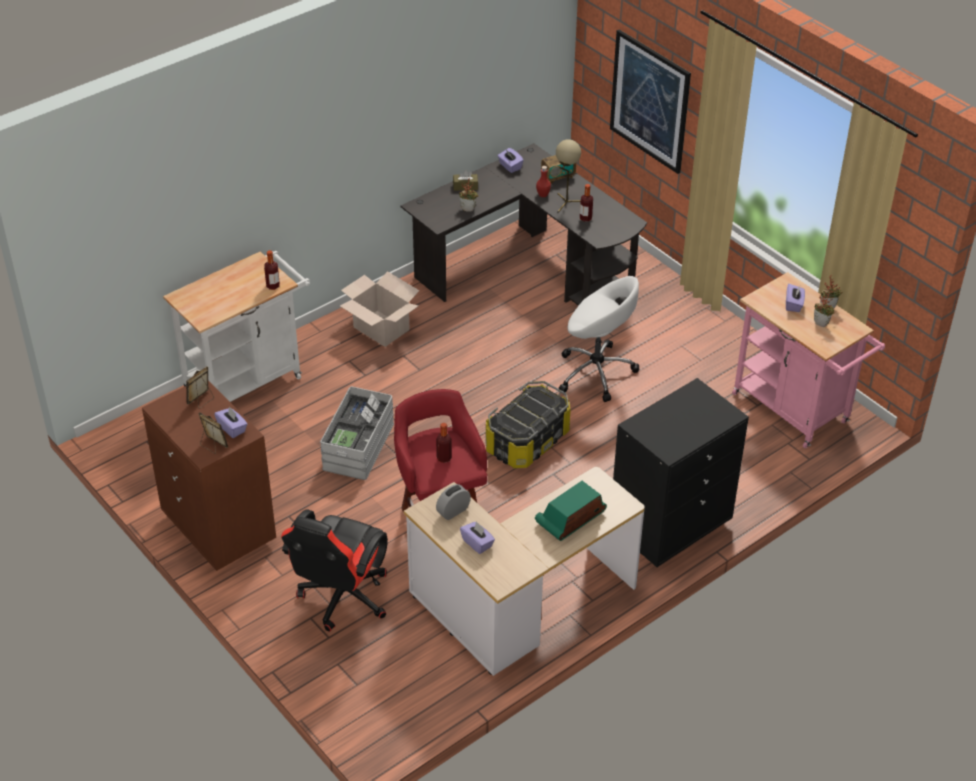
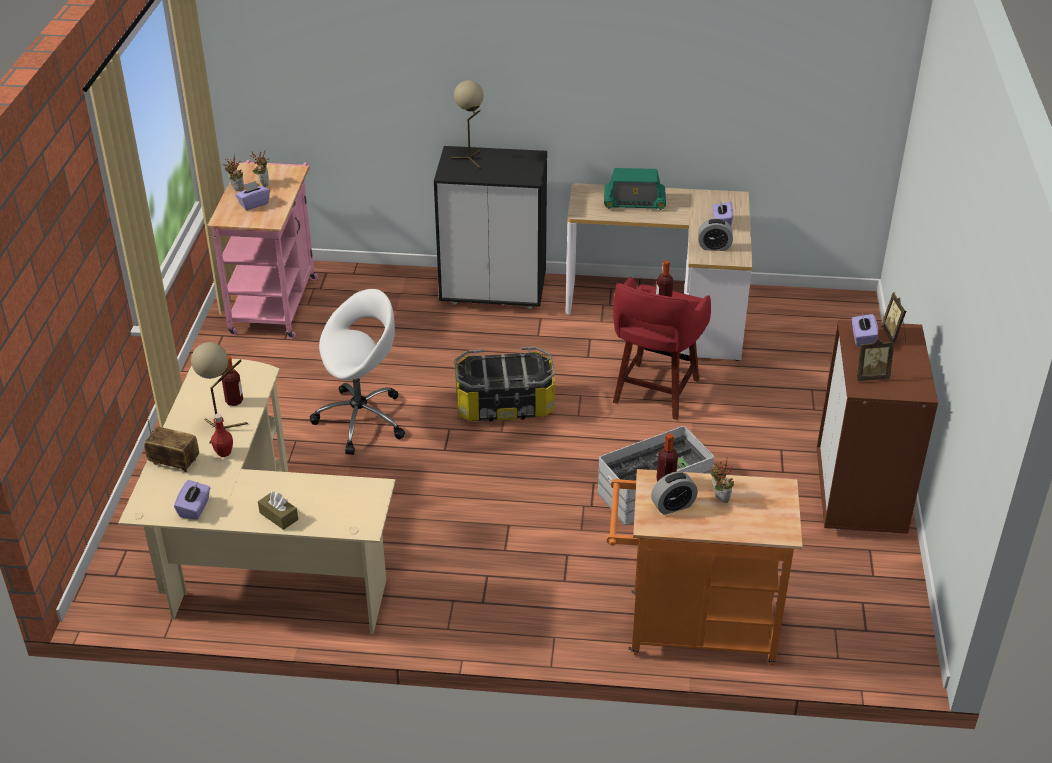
camera: 135 degrees left, 5 degrees down
white cart [163,251,310,402] -> orange cart [607,469,803,666]
black office chair [281,509,388,632] -> none
cardboard box [340,271,420,347] -> none
black desk [401,143,647,306] -> beige desk [118,359,395,634]
potted plant [459,178,479,212] -> potted plant moved to [710,457,734,503]
white office chair [559,276,639,402] -> white office chair turned 90 degrees clockwise [310,289,405,455]
picture [610,29,691,174] -> none
none -> beige table lamp [451,80,484,169]
none -> alarm clock [651,472,698,515]

